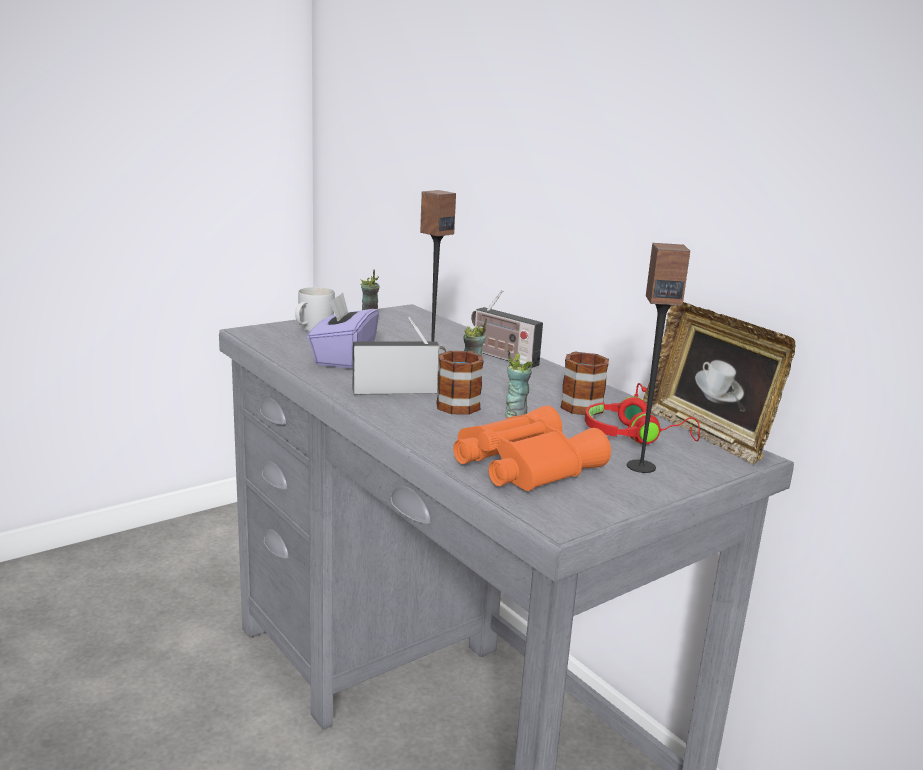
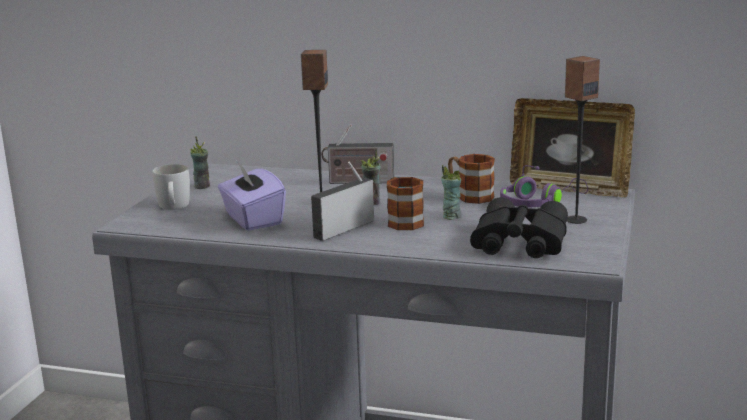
camera: 35 degrees left, 0 degrees up
orange binoculars [453,406,611,491] -> black binoculars [470,197,568,258]
red headphones [585,383,700,444] -> purple headphones [500,165,588,207]

